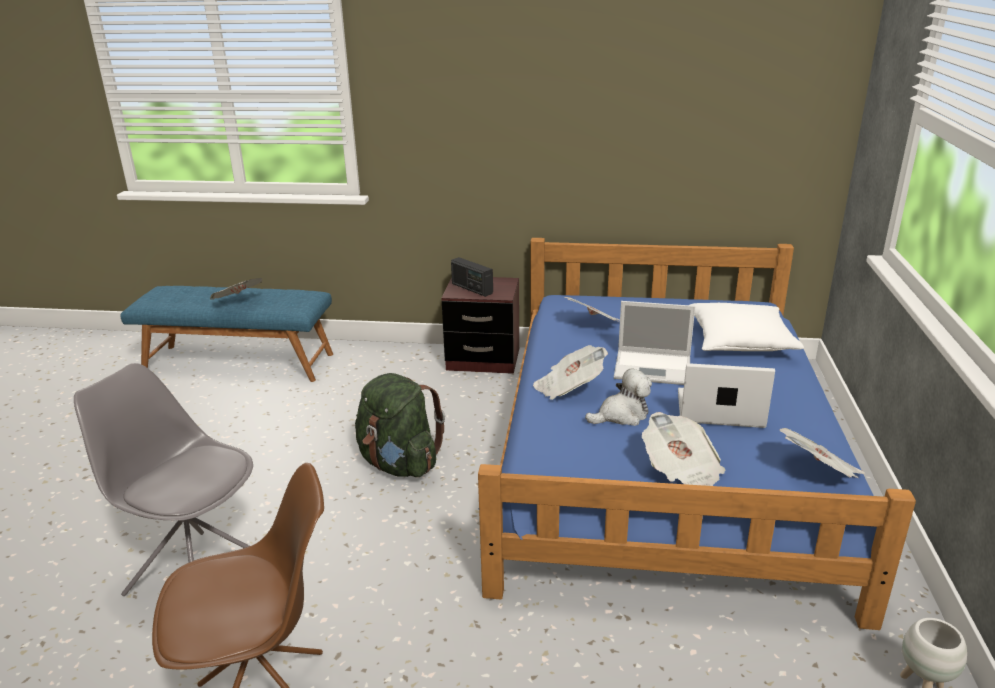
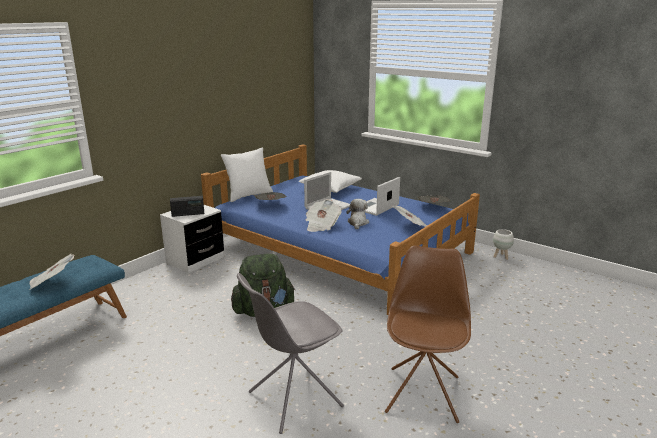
camera: 60 degrees left, 5 degrees down
brown nightstand [441,277,519,374] -> white nightstand [160,205,224,273]
none -> white pillow [221,148,273,202]

